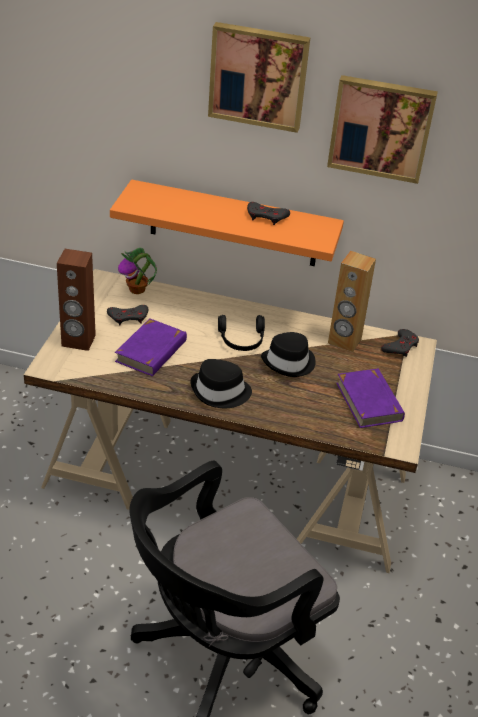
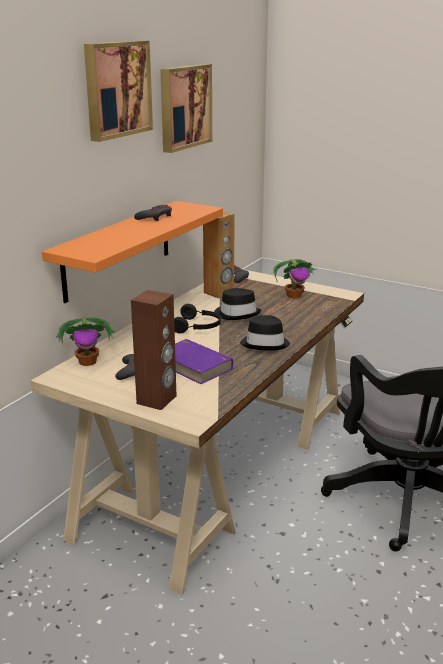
camera: 70 degrees left, 15 degrees down
purple book [336,368,405,428] -> potted plant [273,259,316,299]

